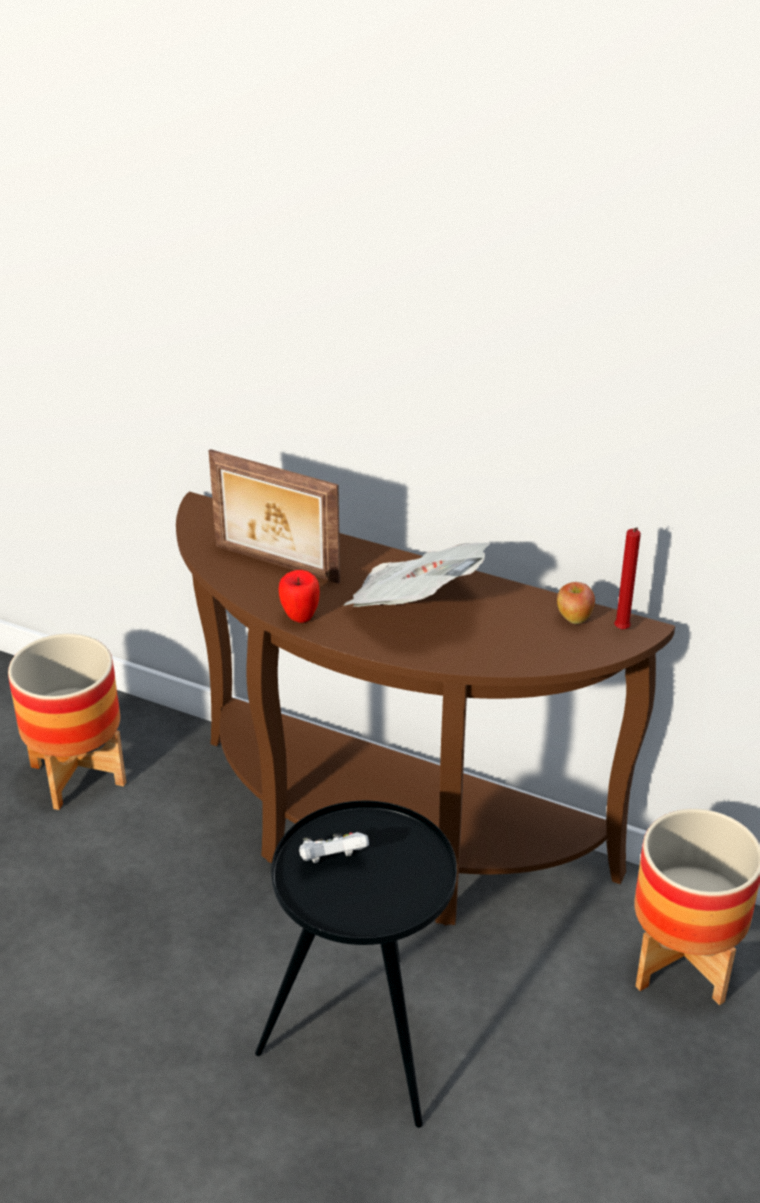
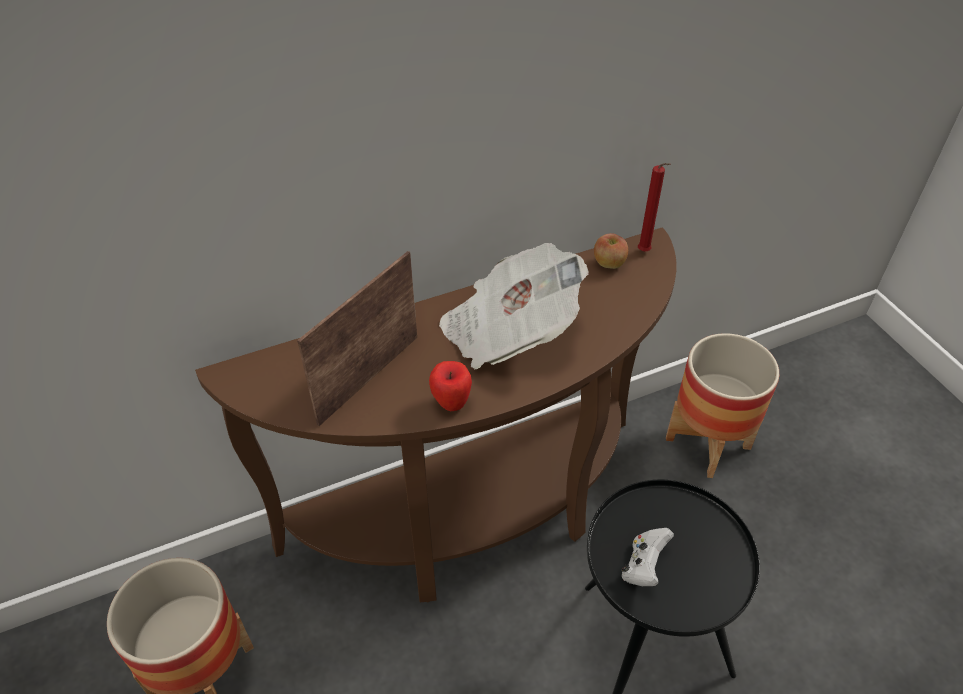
camera: 50 degrees left, 10 degrees up
picture frame [209,449,340,584] -> picture frame turned 150 degrees clockwise [297,251,417,426]

